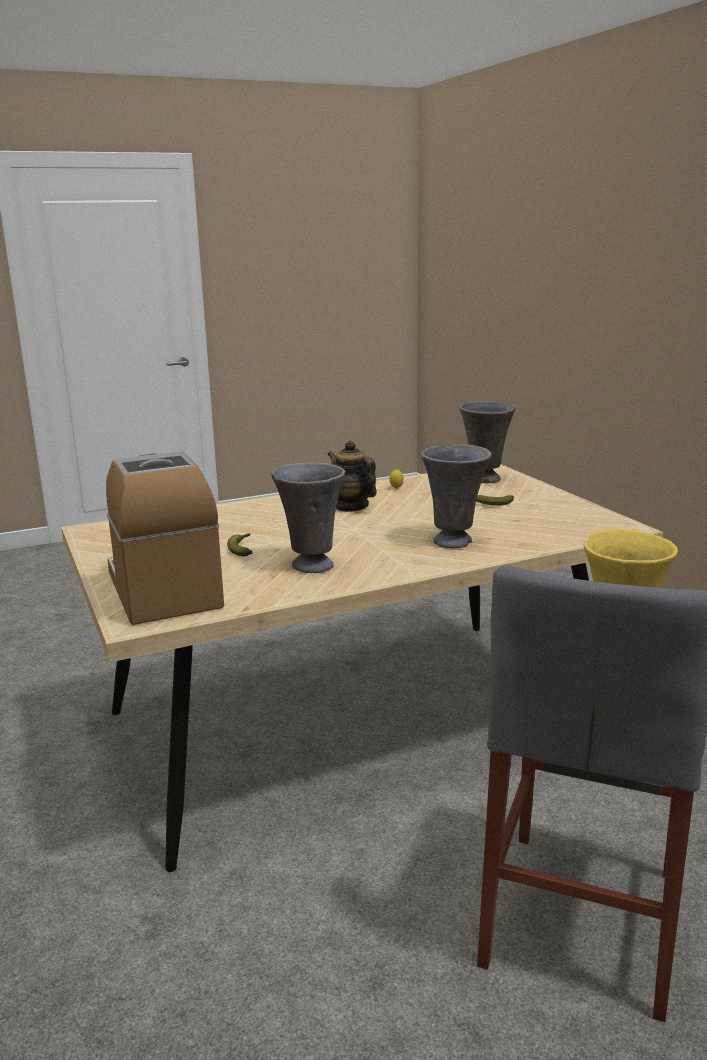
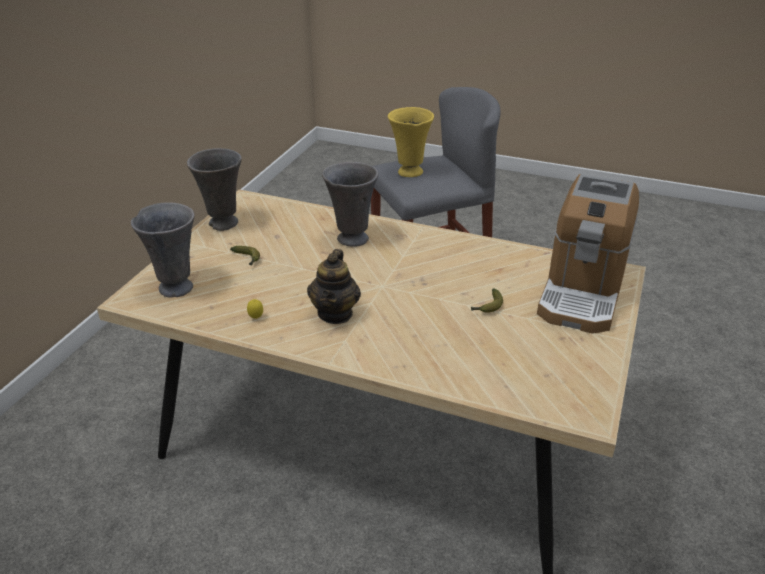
camera: 135 degrees left, 15 degrees up
grey vase [271,462,345,573] -> grey vase moved to [187,148,242,231]

